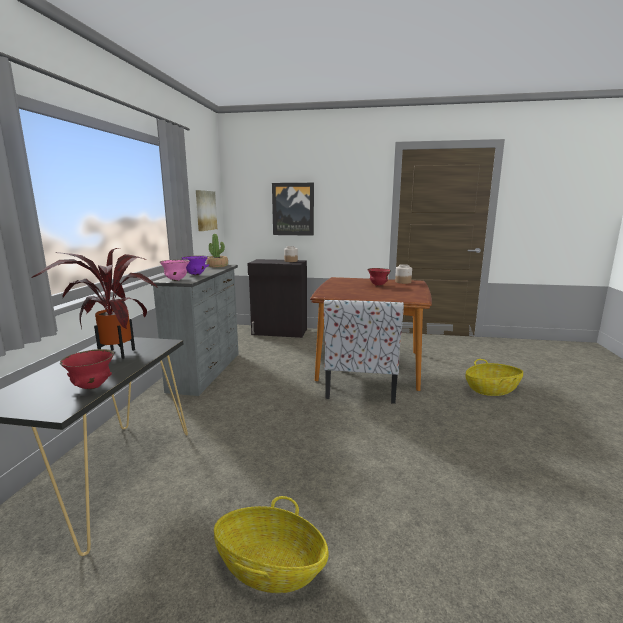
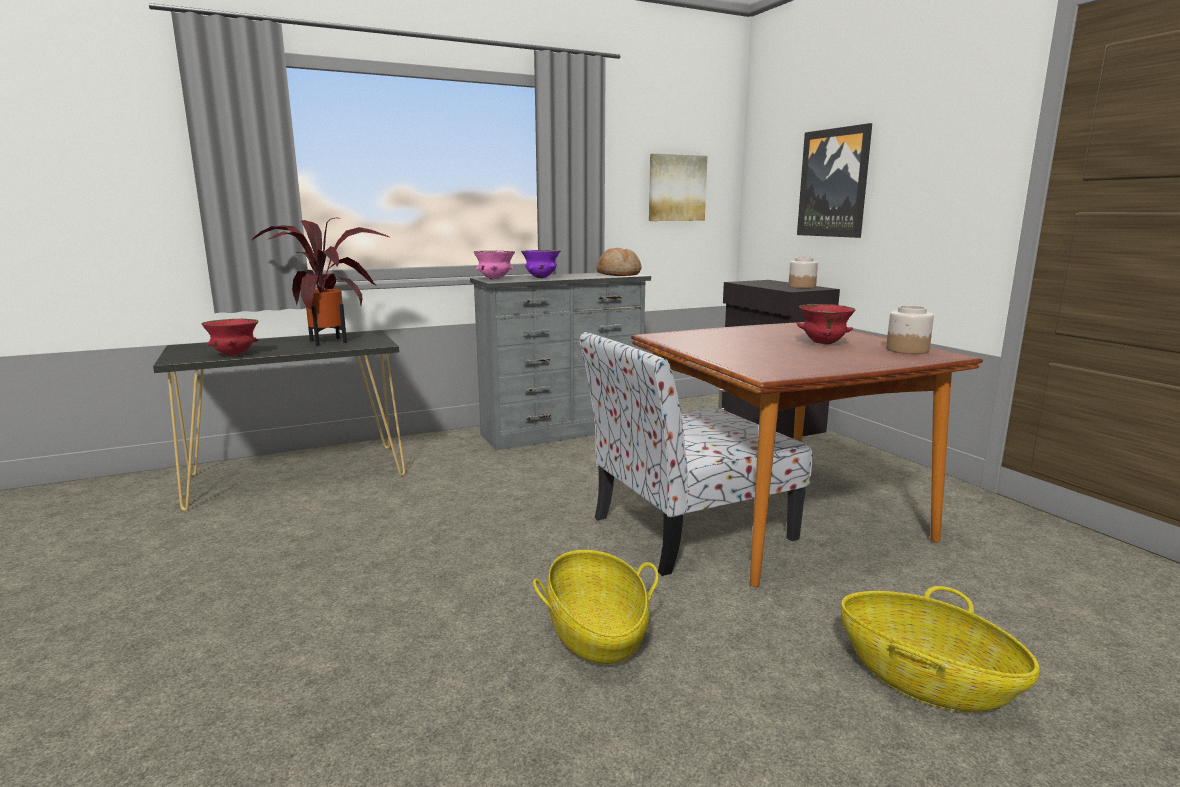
camera: 55 degrees right, 0 degrees up
potted plant [206,234,228,268] -> bread [596,248,642,276]
basket [214,496,329,593] -> basket moved to [533,550,659,664]

